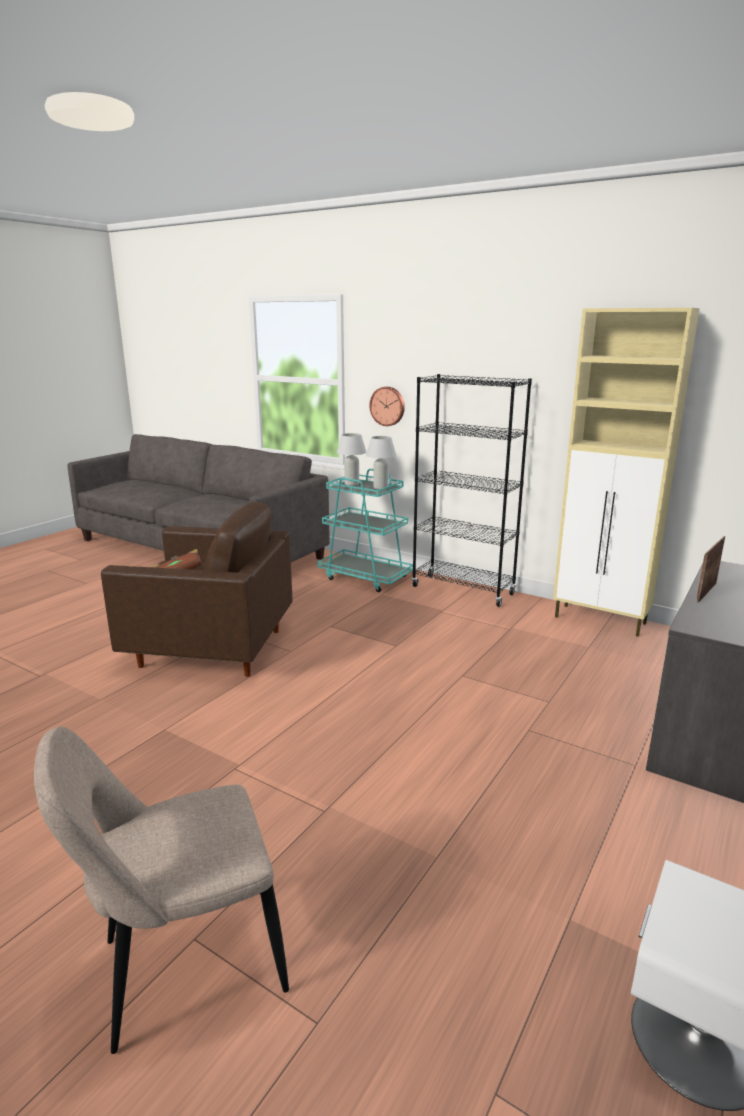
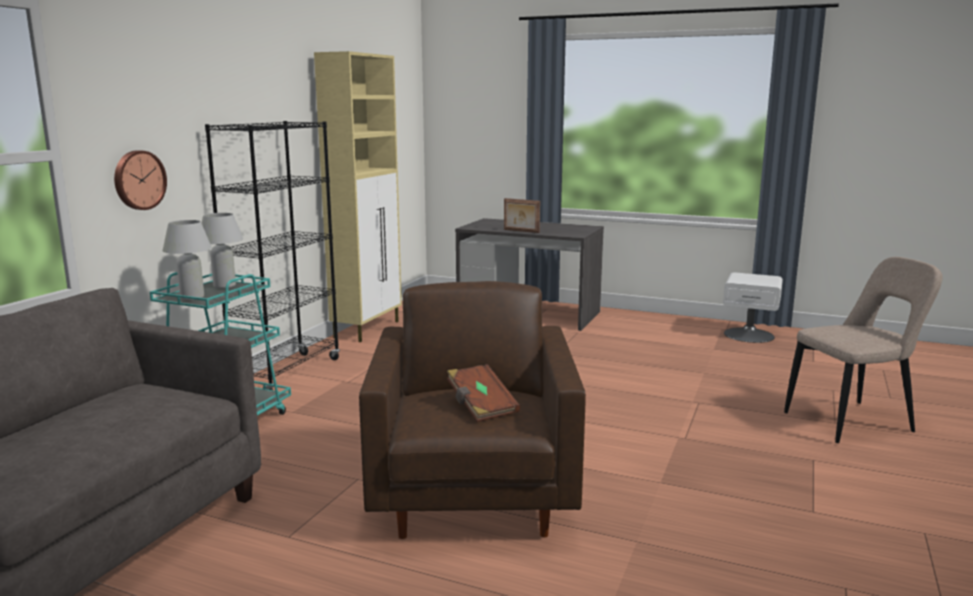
camera: 100 degrees left, 5 degrees down
beige chair [34,727,289,1054] -> beige chair turned 75 degrees counterclockwise [784,257,943,443]

